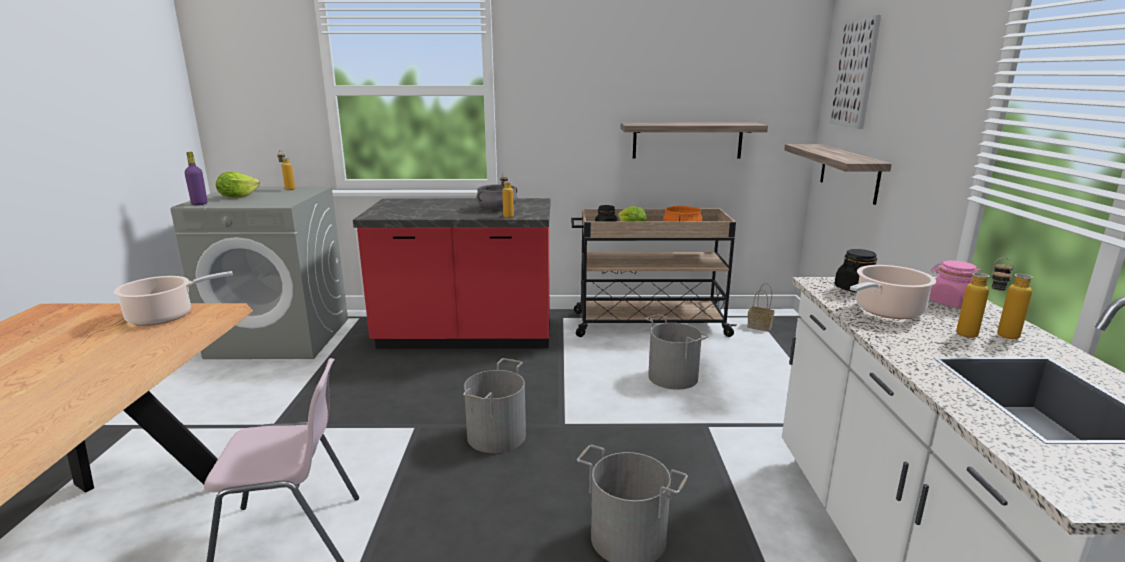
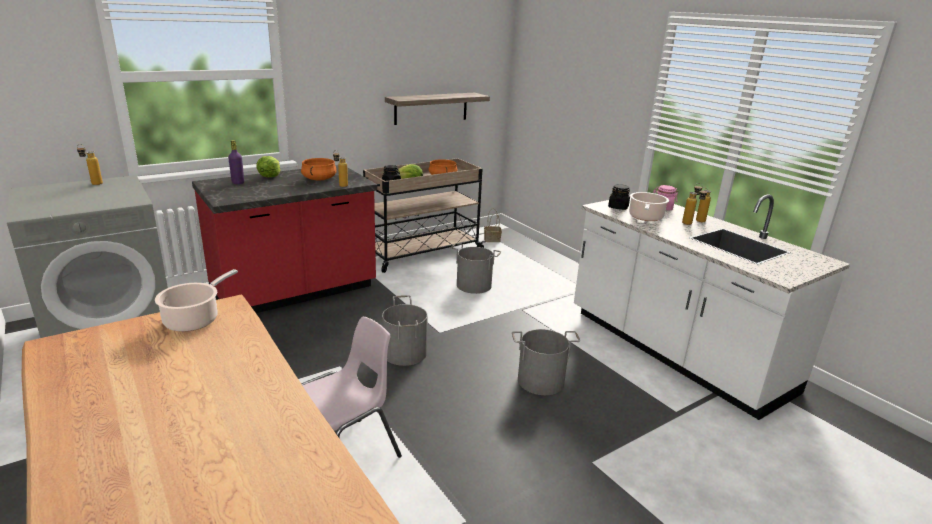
camera: 35 degrees left, 5 degrees up
purple bottle [185,152,207,205] -> purple bottle moved to [228,140,244,184]
lettuce [216,172,260,198] -> lettuce moved to [256,156,280,178]
grey cooking pot [476,184,517,209] -> orange cooking pot [301,158,337,180]
shelf [784,144,892,205] -> none
picture [830,15,881,129] -> none

